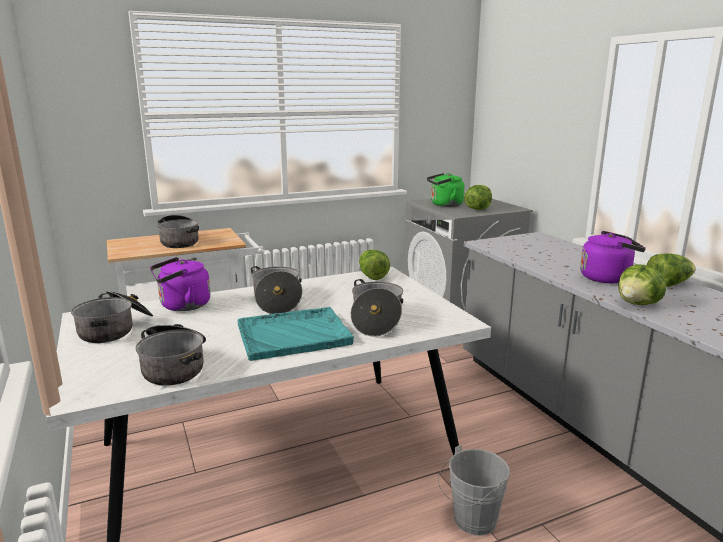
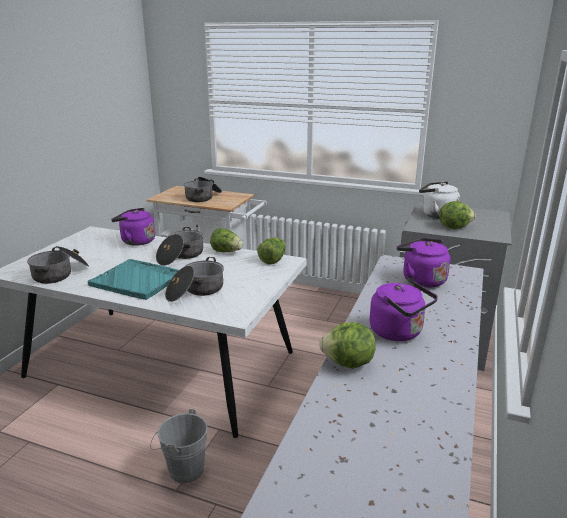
camera: 45 degrees right, 5 degrees up
cooking pot [71,291,153,343] -> none
green kettle [427,173,465,207] -> white kettle [419,182,460,219]
lettuce [647,253,696,287] -> lettuce moved to [210,228,243,252]
none -> purple kettle [397,238,450,288]

